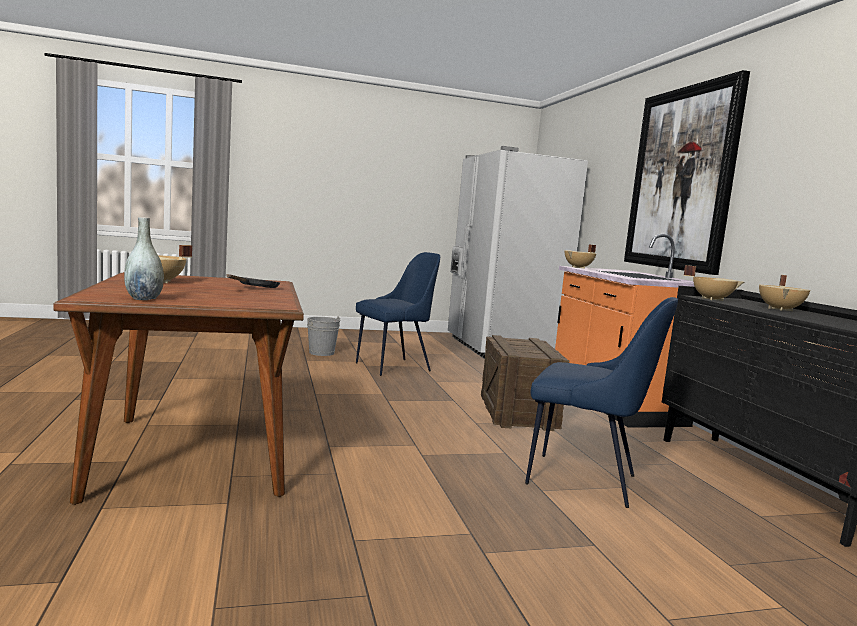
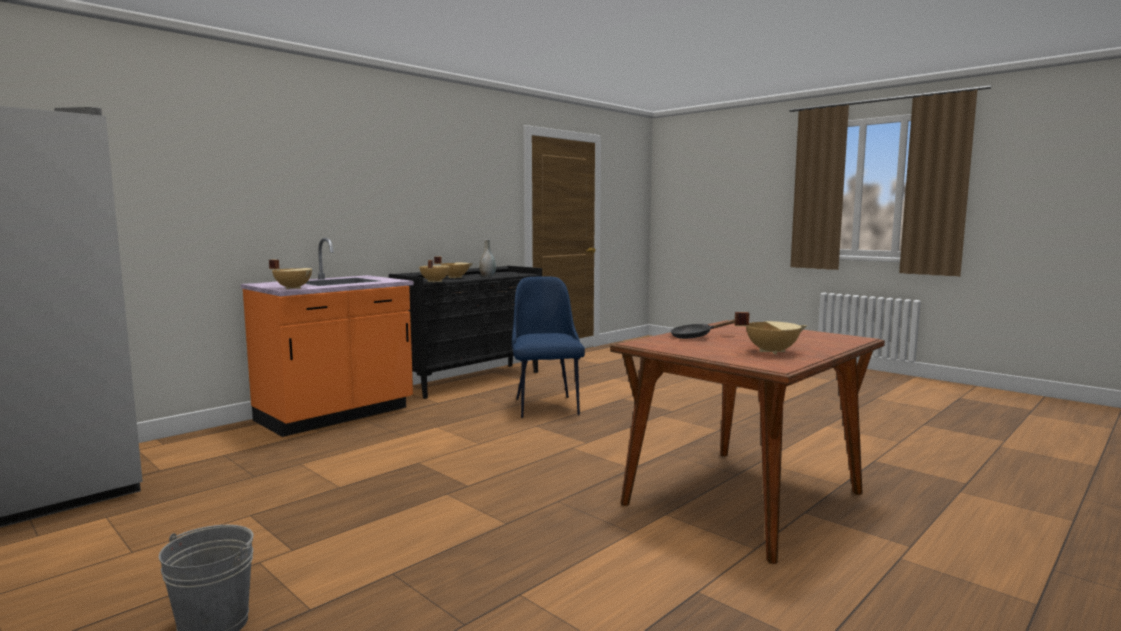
camera: 120 degrees left, 0 degrees up
grey vase [124,217,164,300] -> grey vase moved to [479,239,496,277]
blue chair [356,252,440,376] -> none
crate [481,335,569,431] -> none
picture [624,70,750,275] -> none

